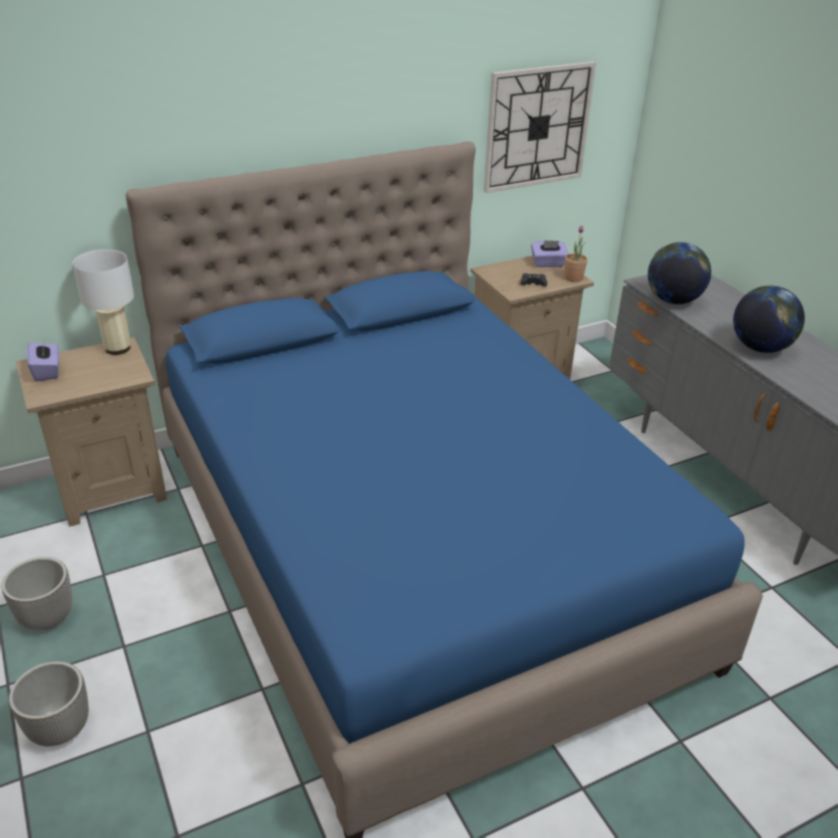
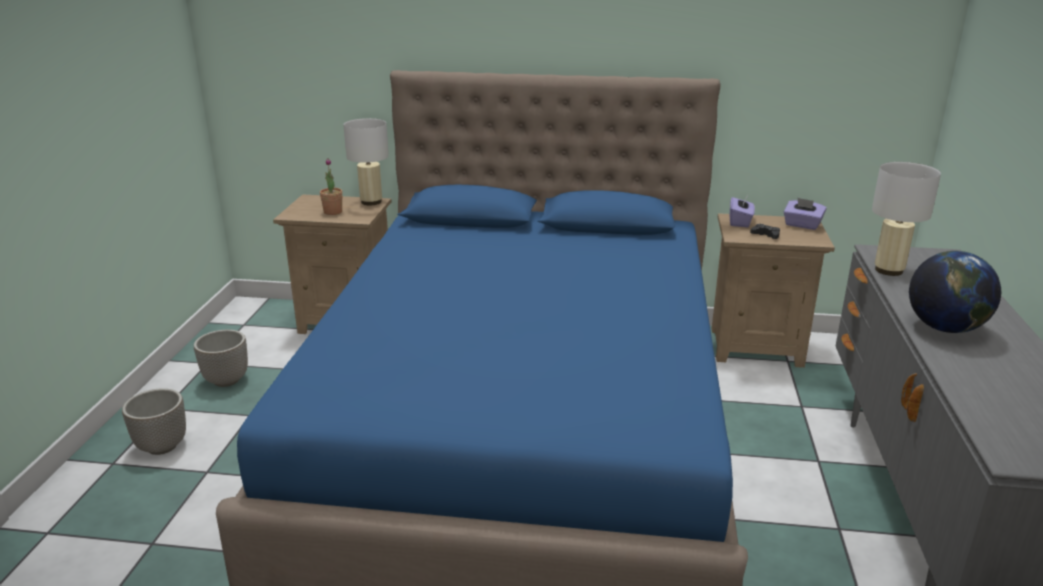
camera: 35 degrees right, 10 degrees down
purple tissue box [27,337,59,381] -> purple tissue box moved to [730,195,755,227]
wall clock [484,62,596,193] -> none
potted plant [565,226,588,282] -> potted plant moved to [320,158,343,215]
globe [648,242,711,304] -> white table lamp [872,162,941,276]

